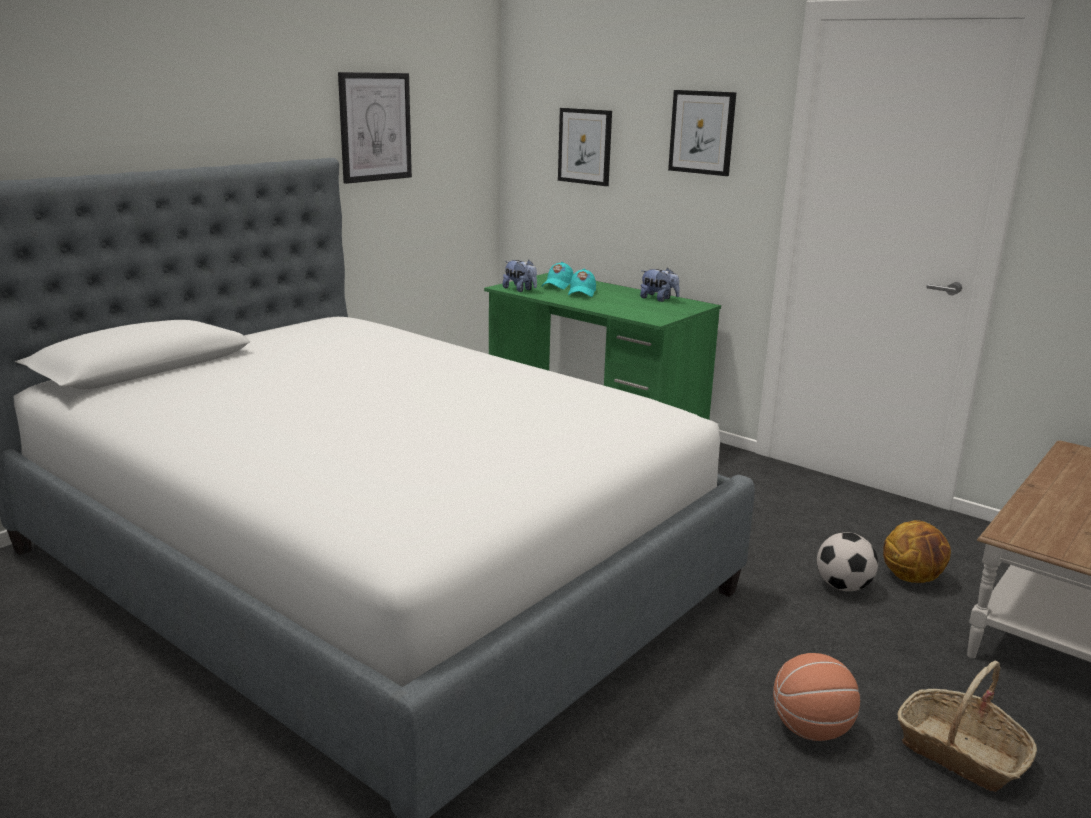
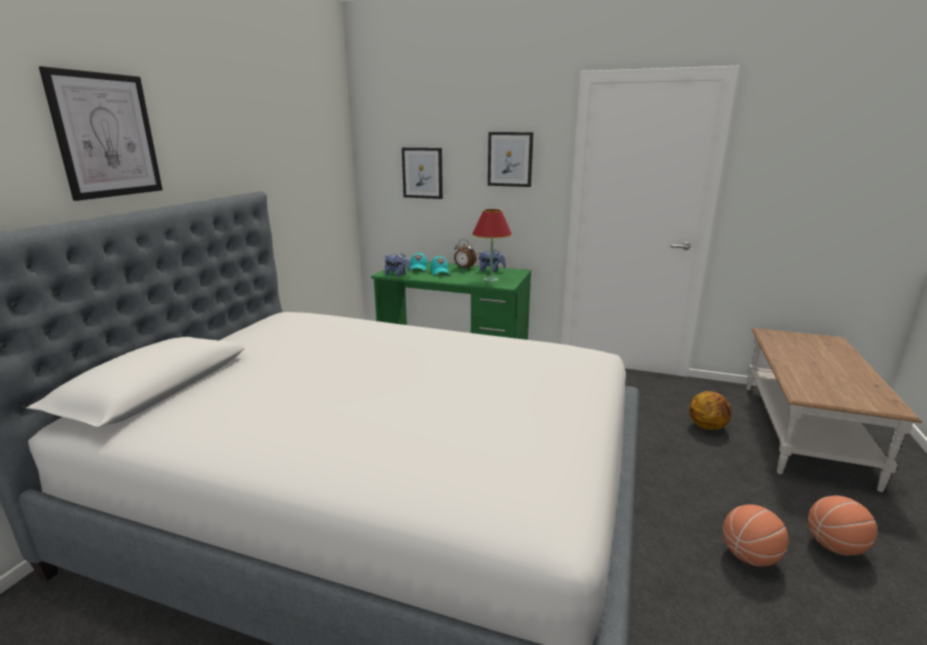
camera: 20 degrees left, 0 degrees up
picture [338,72,412,184] -> picture moved to [39,66,163,201]
football [817,532,878,591] -> none
basket [898,661,1037,792] -> basketball [808,495,877,555]
none -> alarm clock [454,239,477,268]
none -> red table lamp [472,209,512,282]

